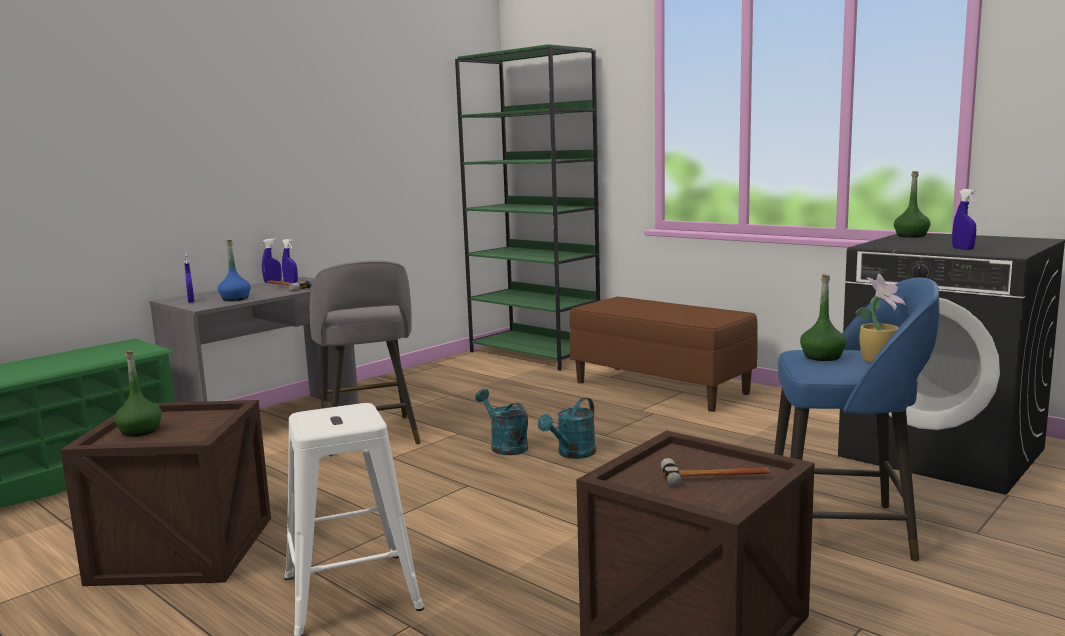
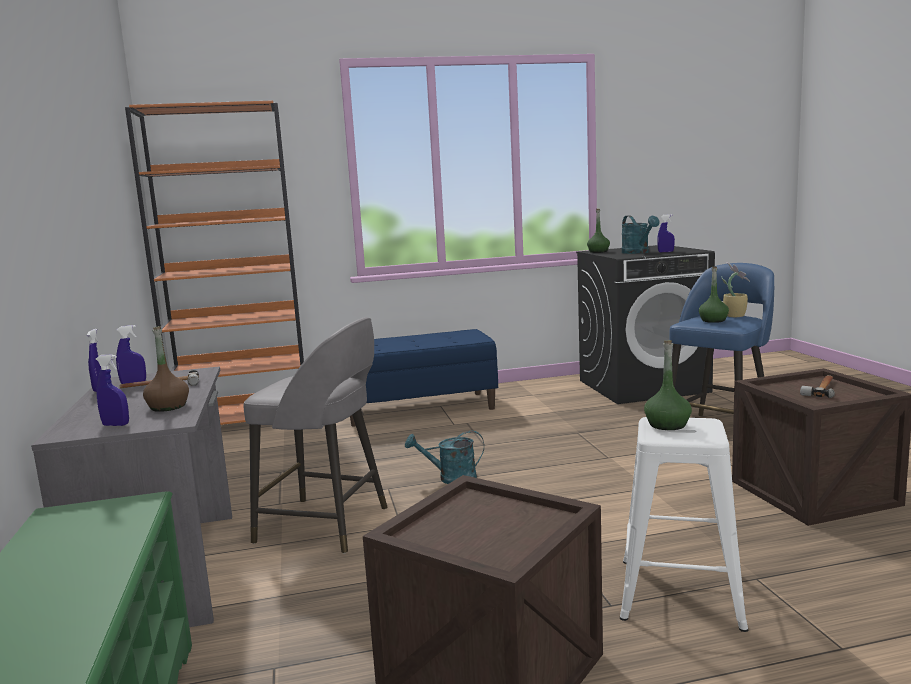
camera: 55 degrees left, 0 degrees up
green bottle [114,351,162,436] -> green bottle moved to [644,340,692,430]
blue bottle [218,240,251,301] -> brown bottle [143,326,189,412]
green bookcase [455,44,600,371] -> orange bookcase [125,100,304,425]
turquoise watering can [538,397,596,459] -> turquoise watering can moved to [621,216,659,254]
brown bench [569,297,758,412] -> blue bench [350,329,498,426]

